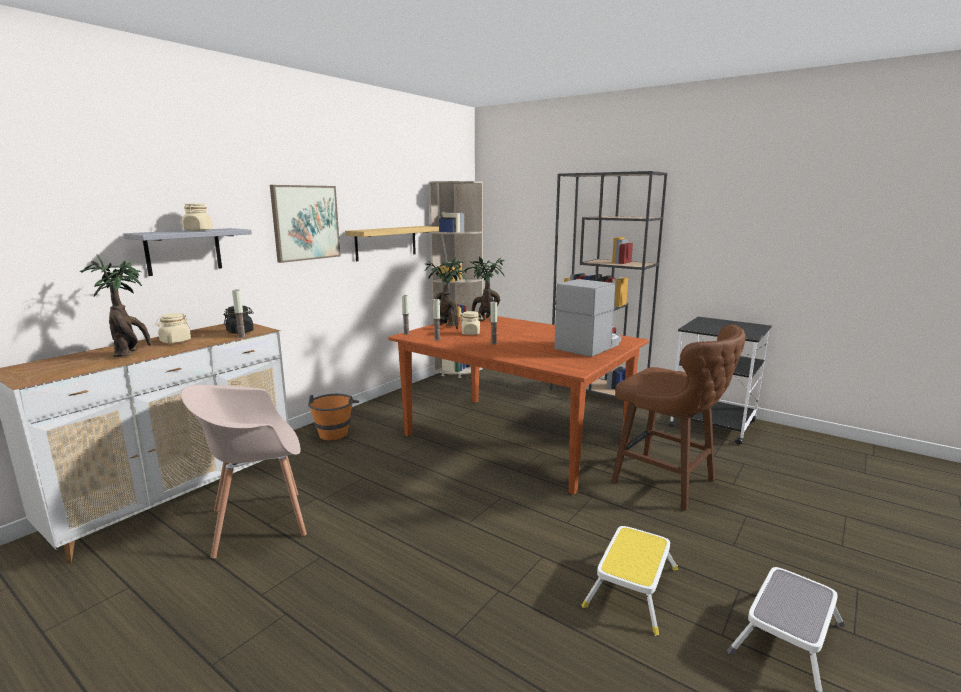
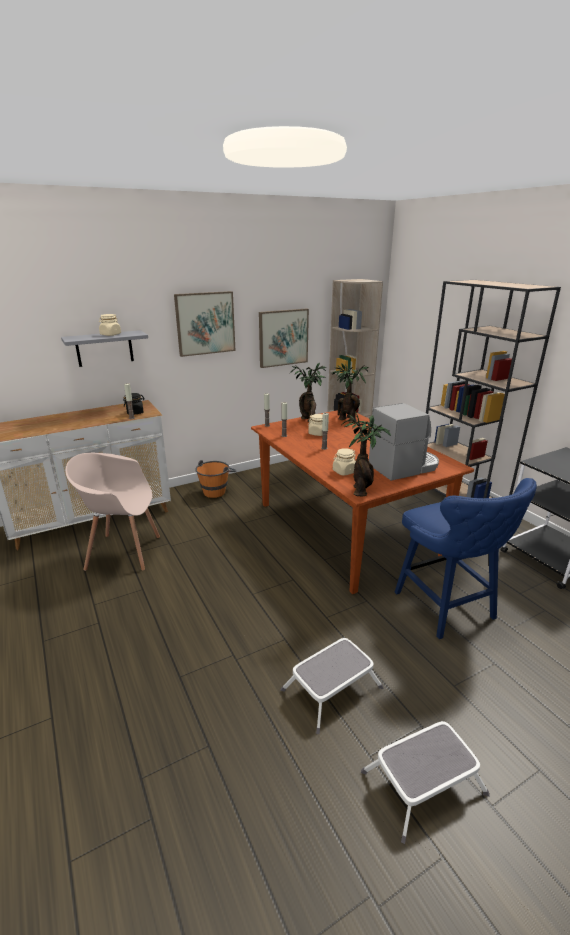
camera: 25 degrees right, 10 degrees up
potted plant [80,255,151,357] -> potted plant moved to [341,411,391,497]
beige jar [155,313,191,343] -> beige jar moved to [333,448,356,476]
shelf [345,226,439,261] -> picture [259,309,309,368]
yellow step ladder [581,526,679,635] -> grey step ladder [280,638,383,734]
brown stool [611,324,746,511] -> blue stool [395,478,537,639]

